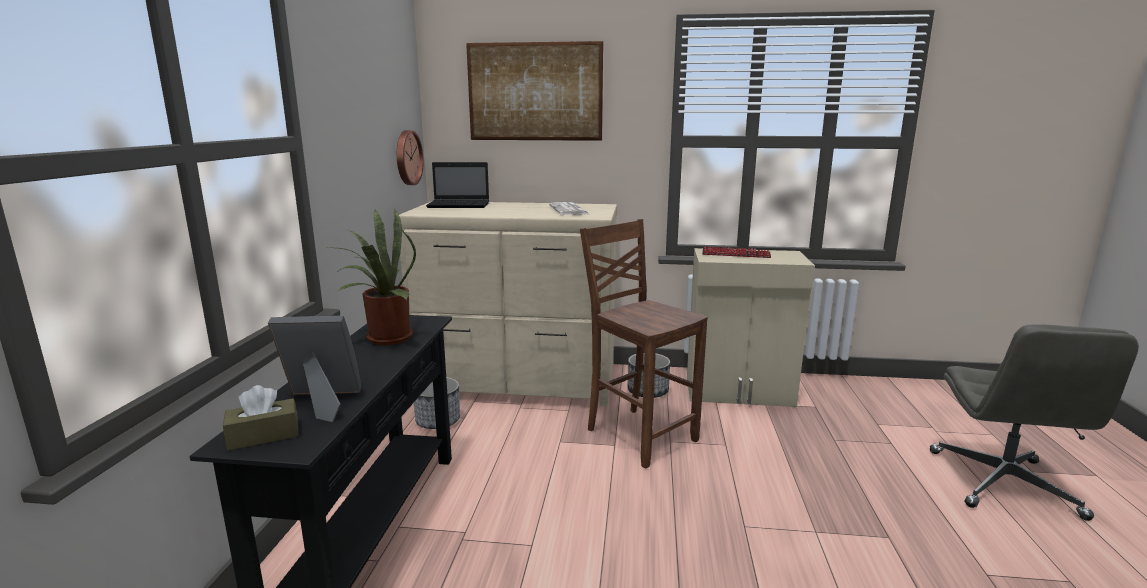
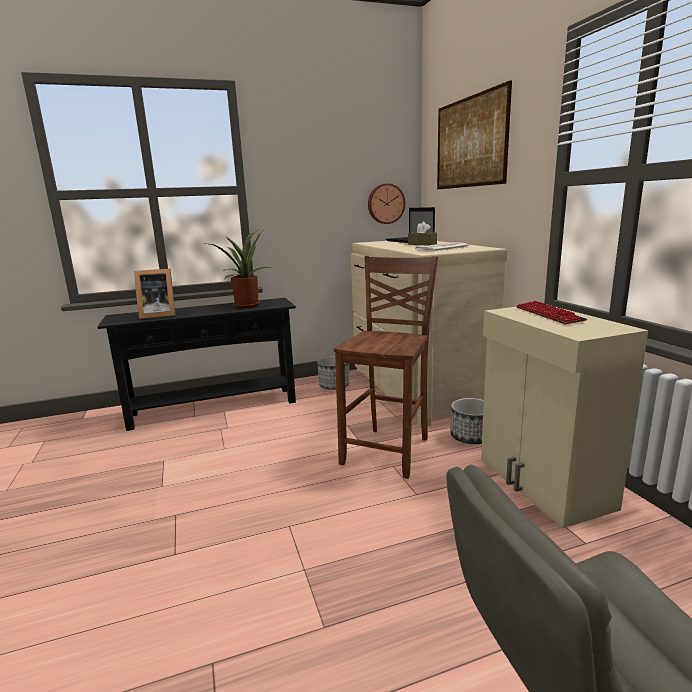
camera: 65 degrees right, 0 degrees up
brown tissue box [223,385,299,451] -> brown tissue box moved to [408,222,437,245]
picture frame [268,316,361,422] -> picture frame turned 105 degrees clockwise [134,269,176,319]

